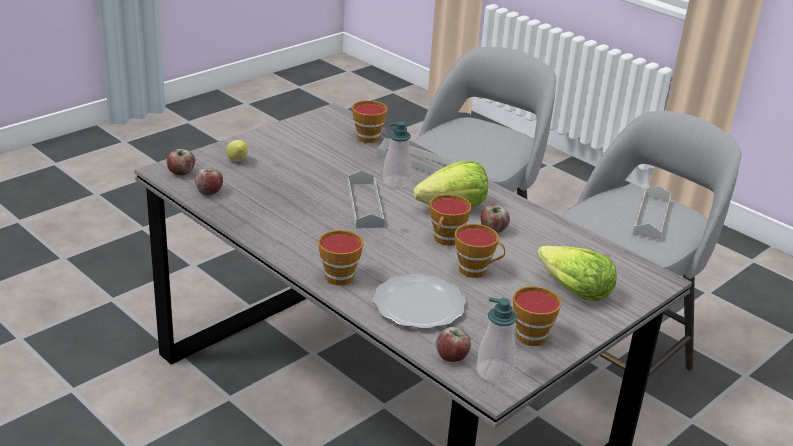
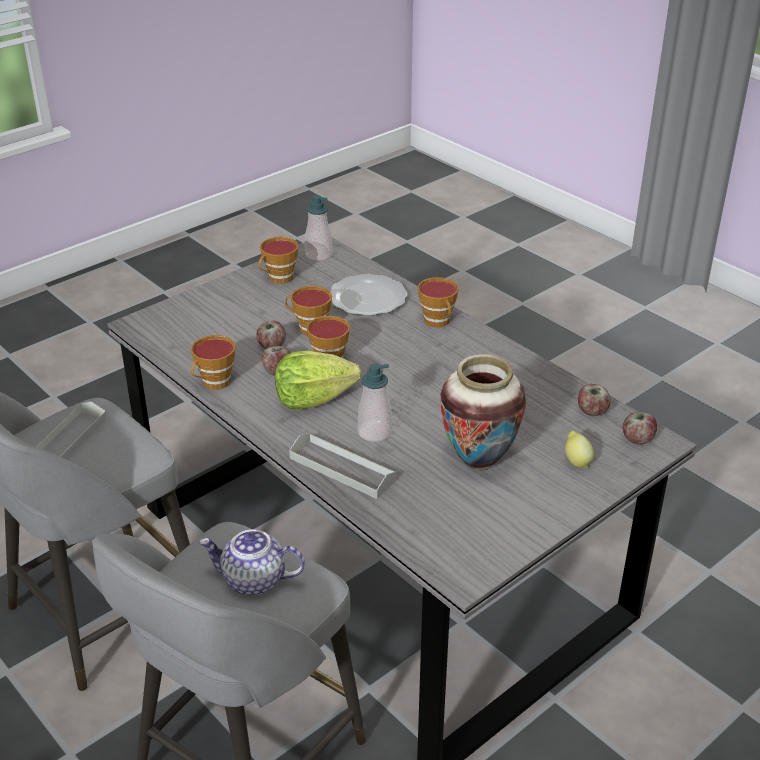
camera: 175 degrees left, 5 degrees up
grey tray [348,170,385,228] -> none
cup [352,100,388,143] -> cup moved to [191,335,236,390]
apple [436,327,471,362] -> apple moved to [256,321,286,349]
lettuce [537,246,617,301] -> none
none -> teapot [199,529,305,595]
none -> vase [441,354,526,471]

